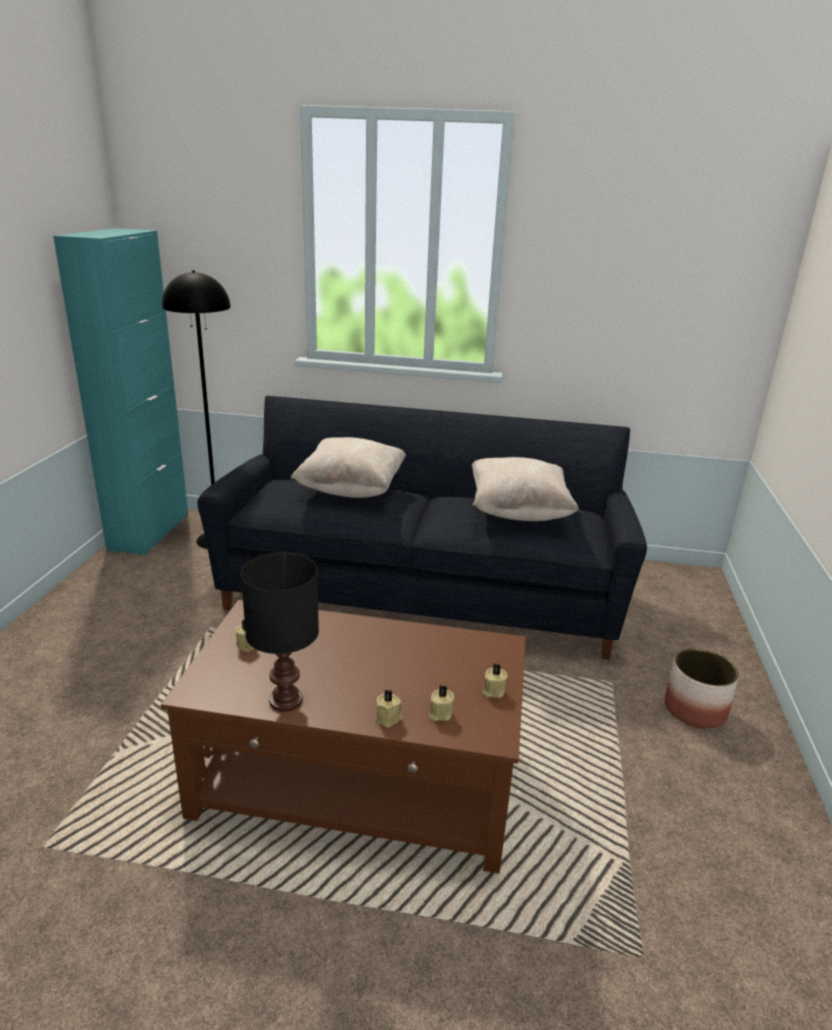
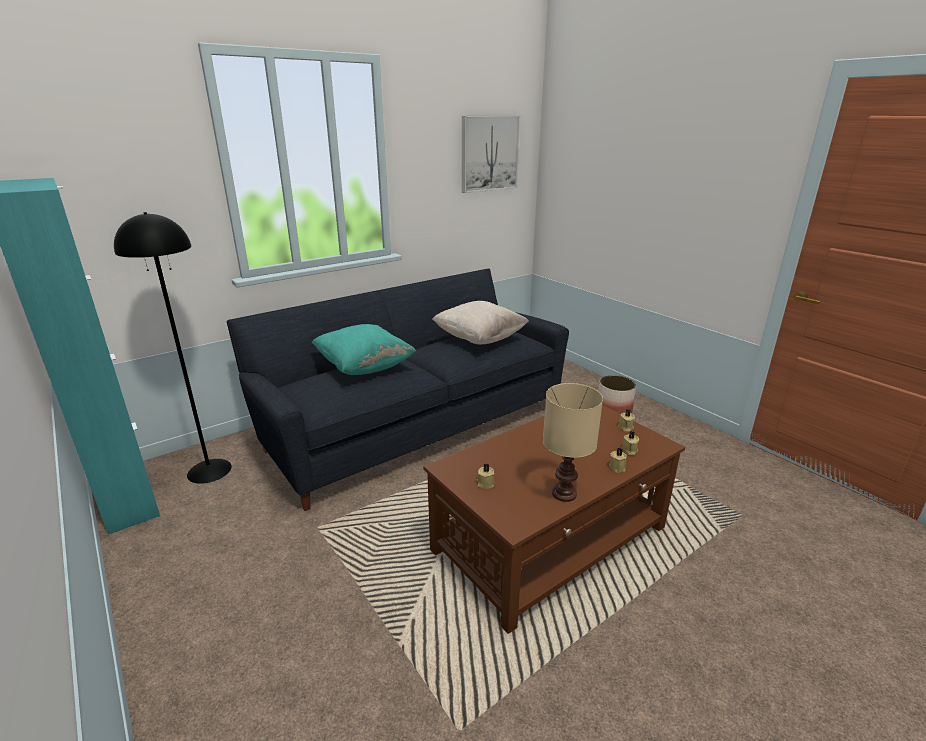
camera: 45 degrees left, 0 degrees up
black table lamp [241,553,319,712] -> beige table lamp [543,383,603,502]
beige pillow [290,437,406,498] -> turquoise pillow [312,324,416,375]
none -> picture [462,116,520,193]

